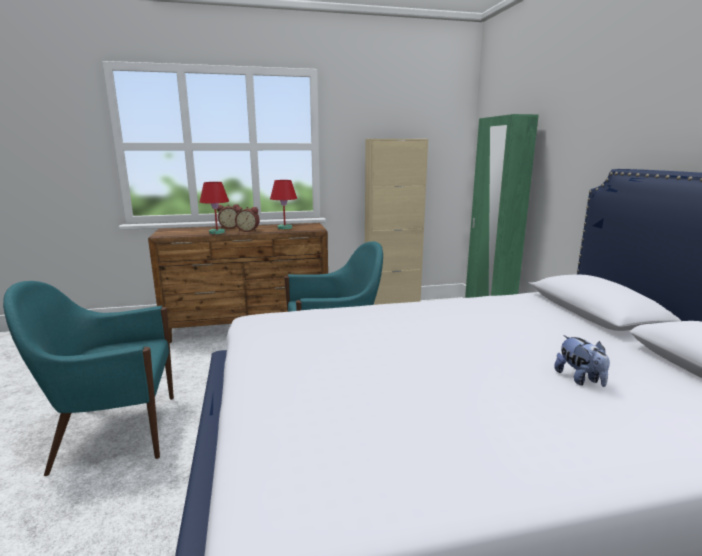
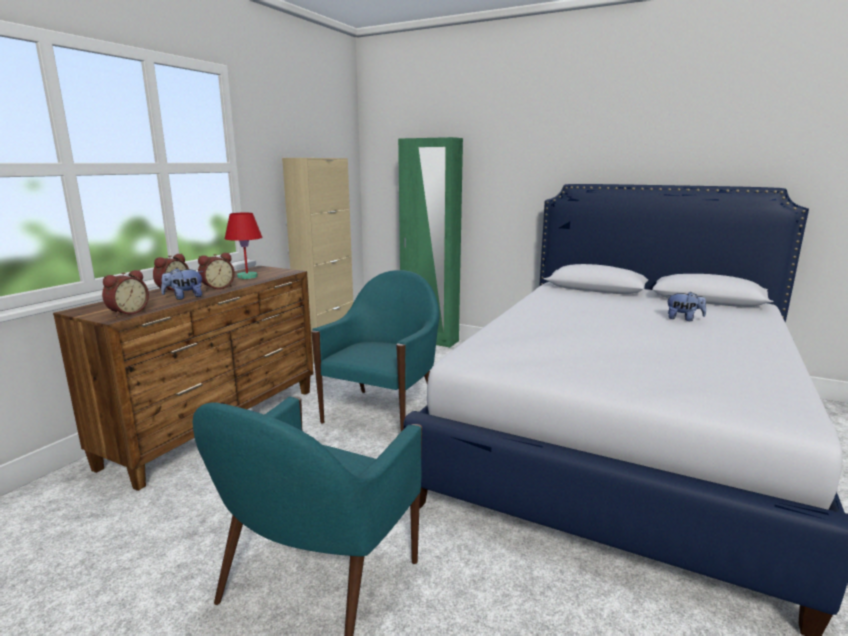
camera: 50 degrees left, 0 degrees up
red table lamp [200,182,229,234] -> plush toy [161,268,204,300]
none -> alarm clock [102,270,149,317]

